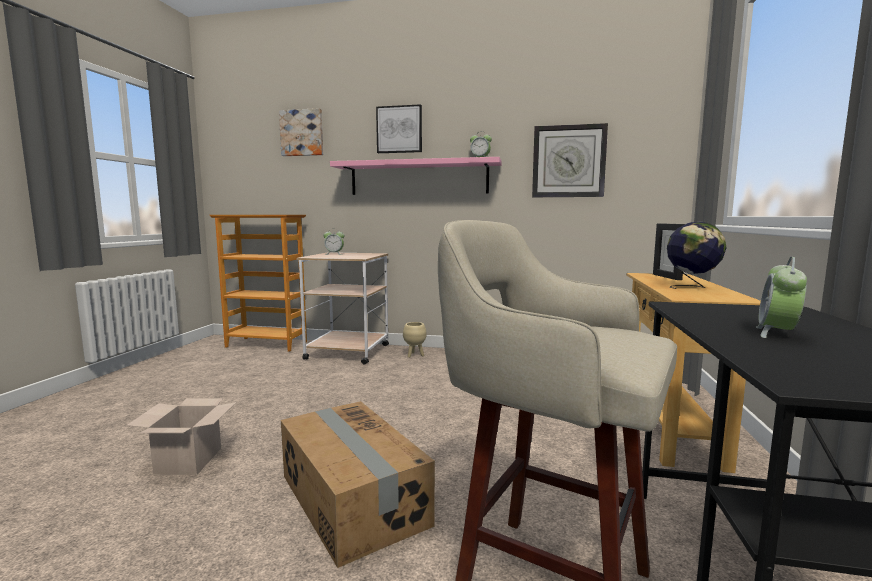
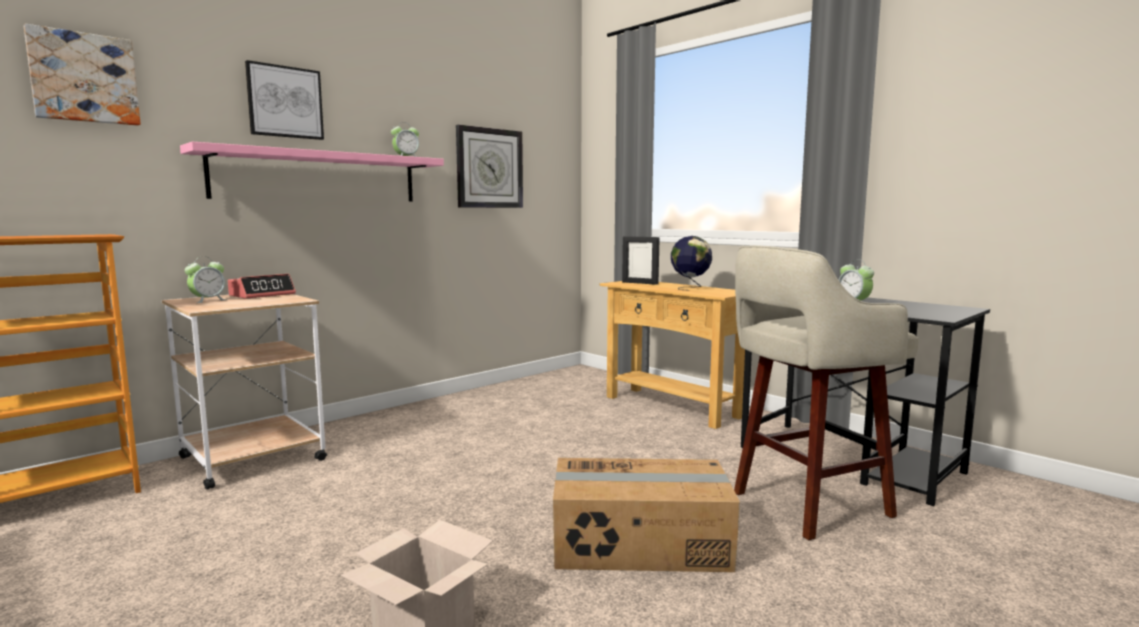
camera: 55 degrees left, 0 degrees up
beige planter [403,322,427,358] -> none
none -> alarm clock [228,274,296,299]

